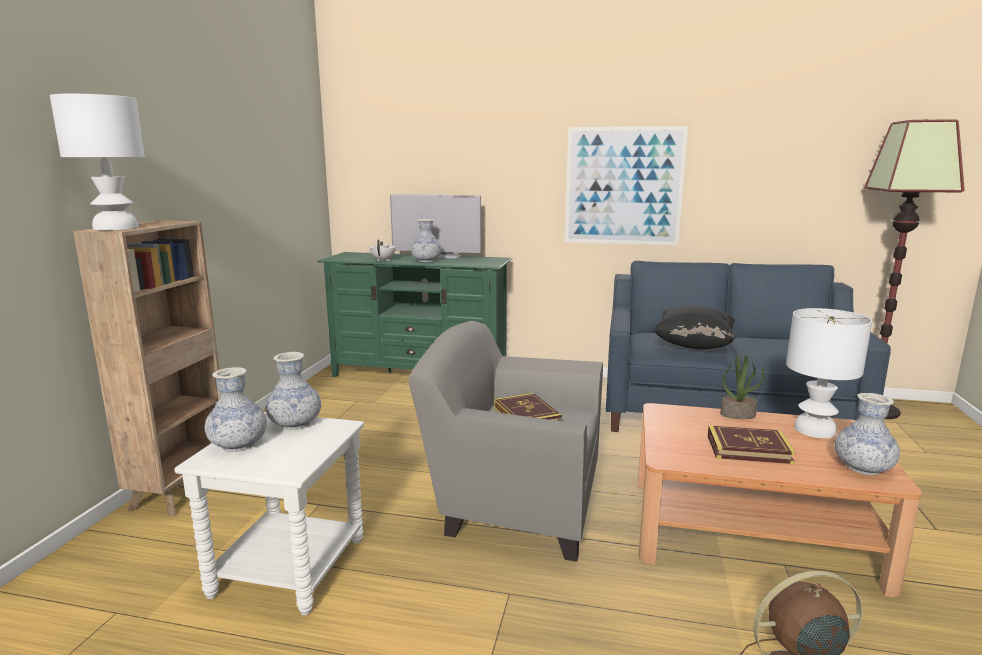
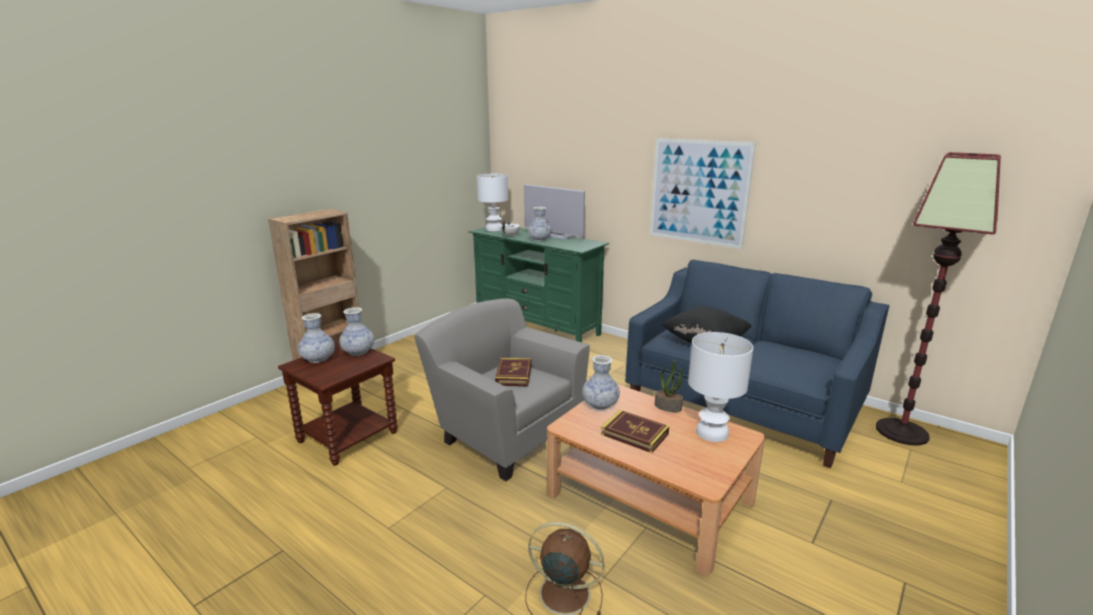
camera: 25 degrees right, 5 degrees up
white table lamp [50,94,145,231] -> white table lamp moved to [477,174,508,231]
white side table [175,412,364,615] -> brown side table [278,343,398,465]
vase [835,393,900,475] -> vase moved to [582,355,620,410]

